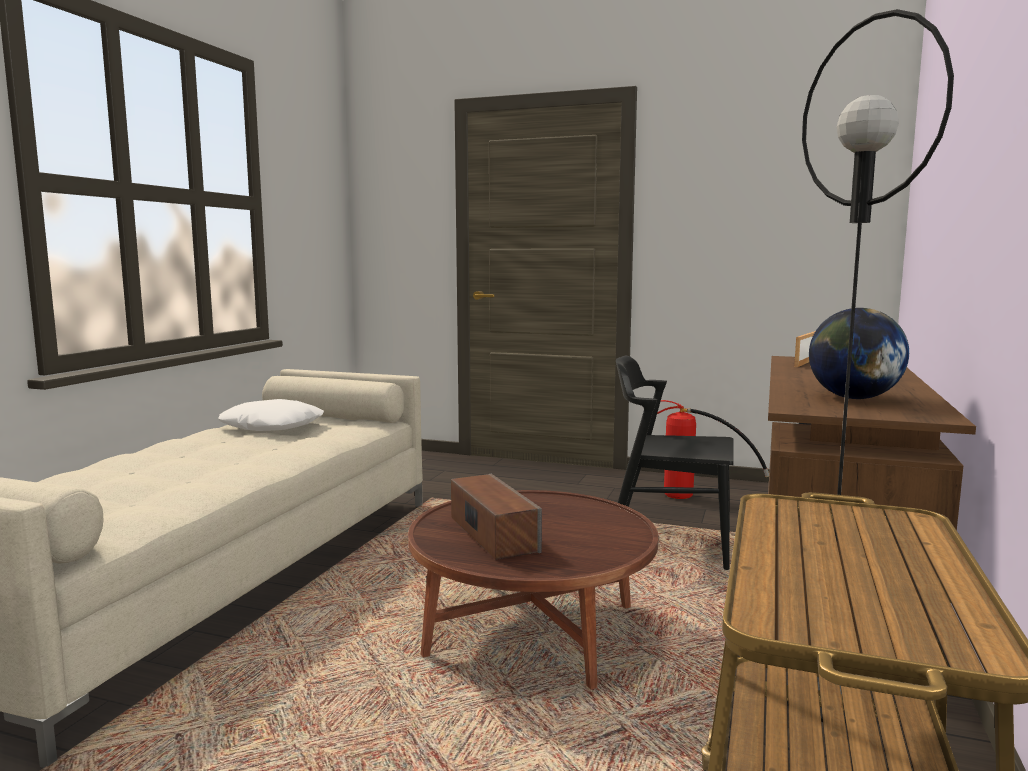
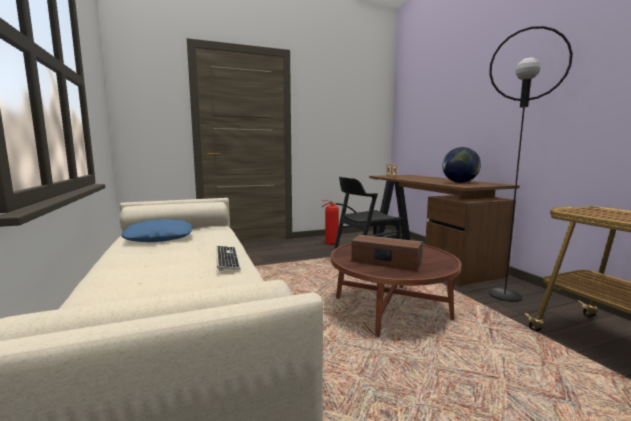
camera: 40 degrees left, 0 degrees up
white pillow [218,399,324,431] -> blue pillow [121,219,193,242]
none -> keyboard [216,246,241,271]

